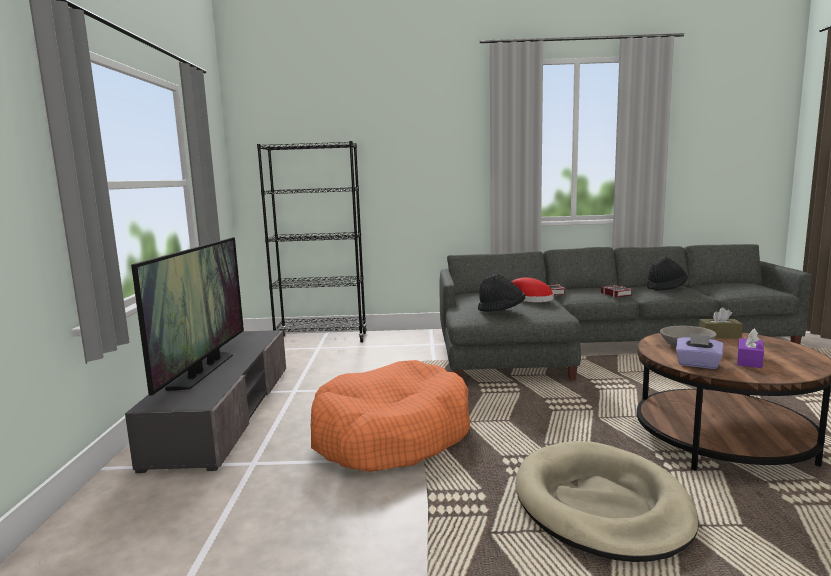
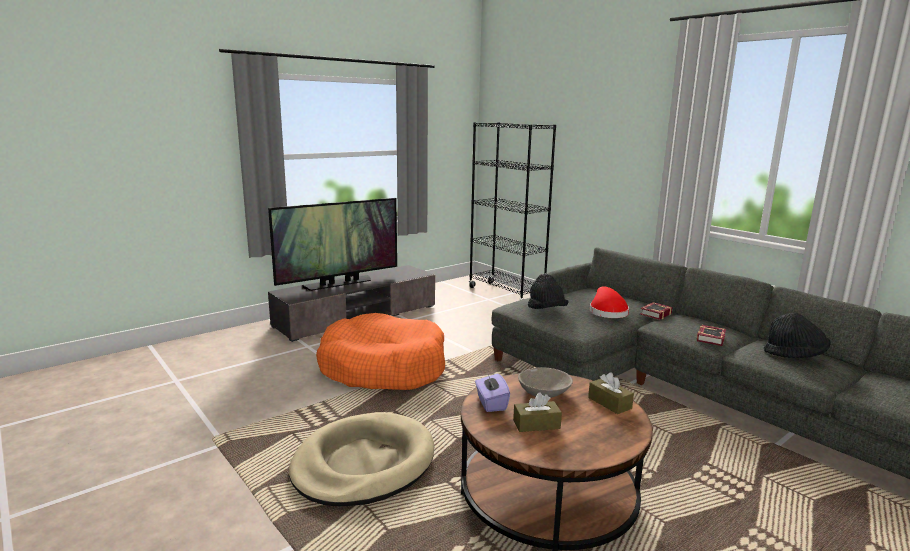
camera: 50 degrees right, 5 degrees up
purple tissue box [737,328,764,368] -> brown tissue box [513,392,562,432]

